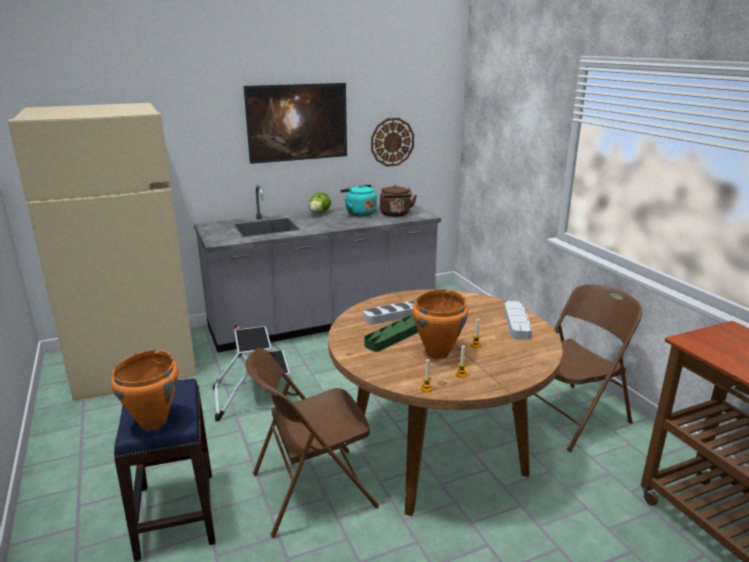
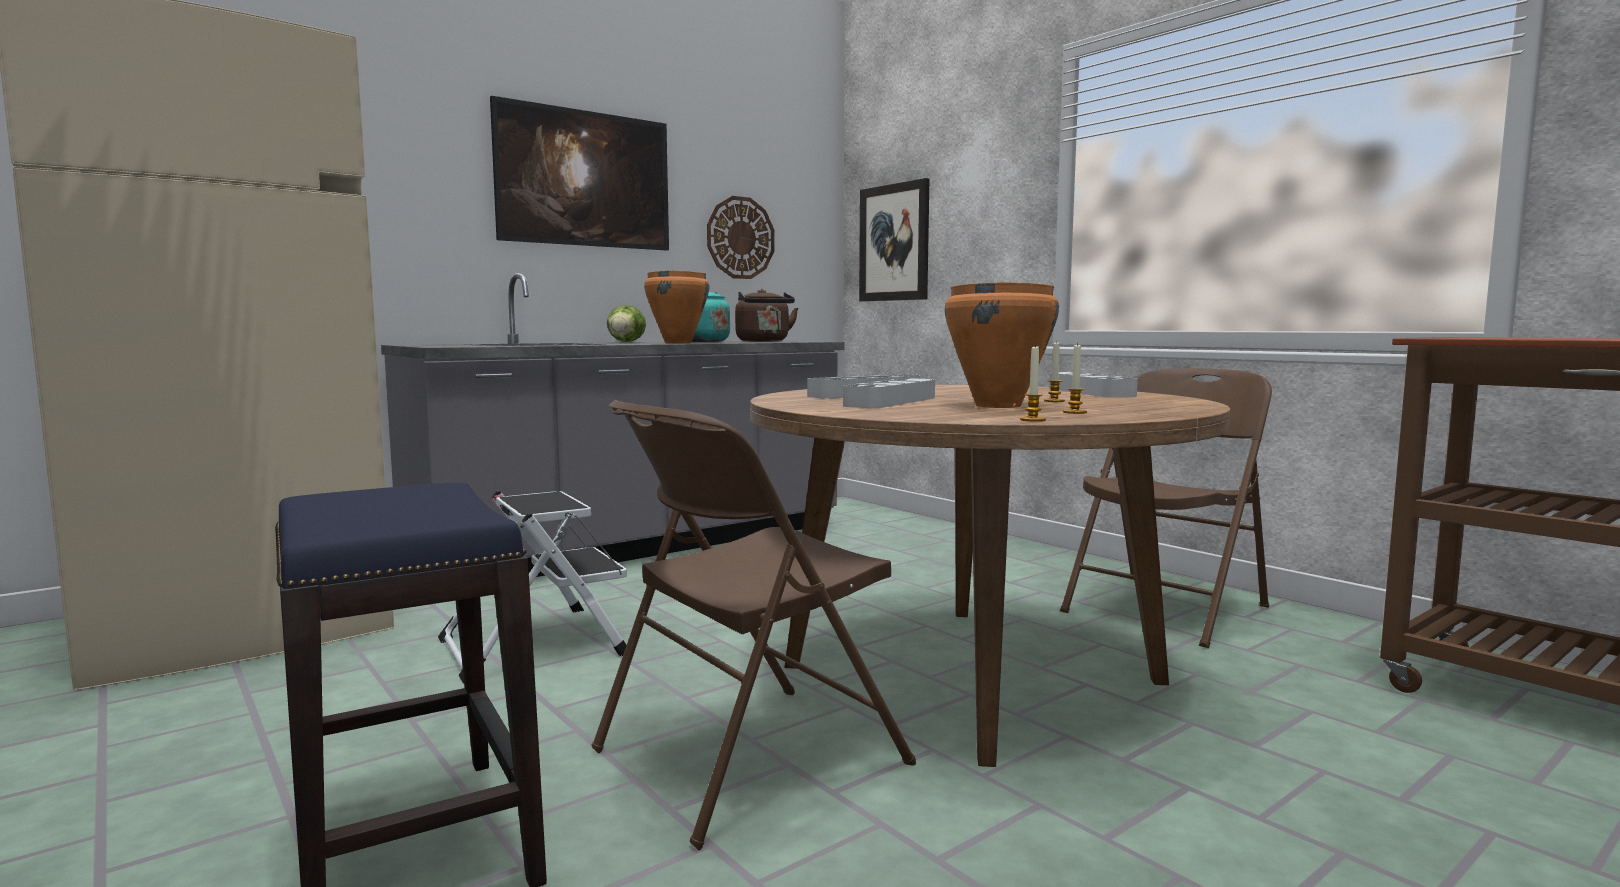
camera: 15 degrees left, 15 degrees down
orange cooking pot [111,350,178,430] -> orange cooking pot moved to [644,270,710,344]
green tray [364,316,418,352] -> grey tray [843,378,935,408]
none -> picture [859,178,929,302]

